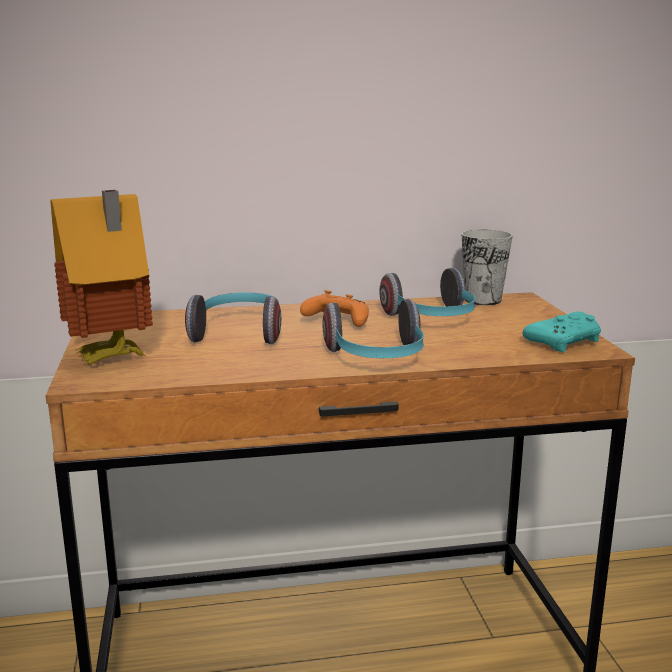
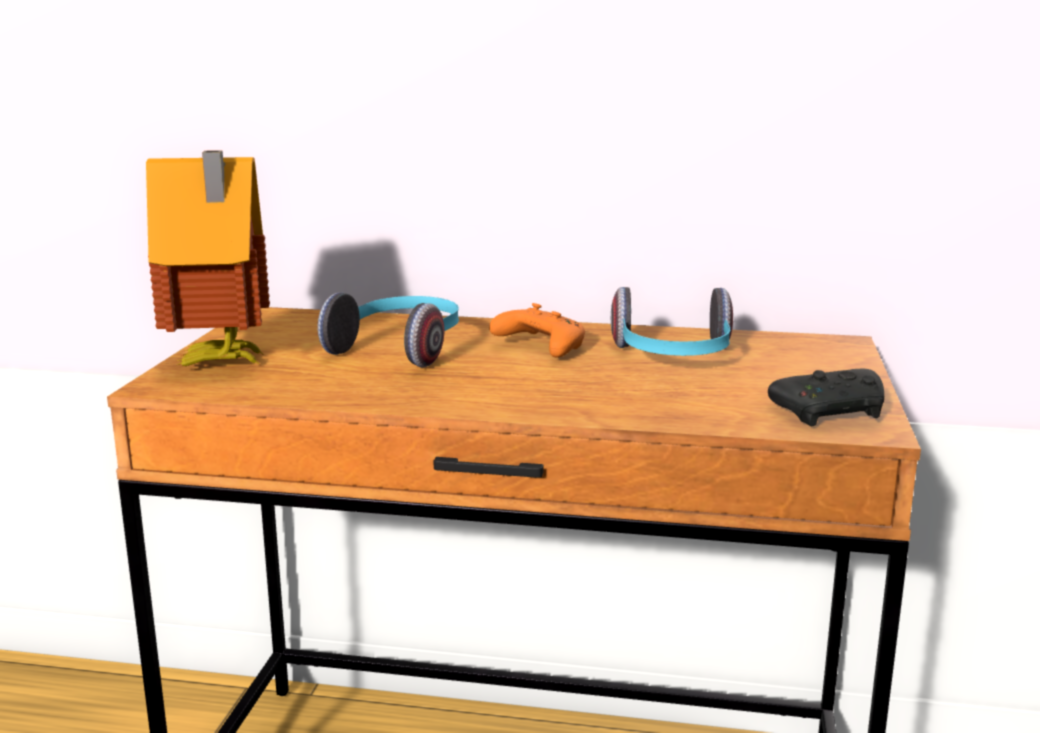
camera: 20 degrees right, 0 degrees up
headphones [322,299,424,358] -> none
cup [462,230,513,305] -> none
turquoise game controller [523,312,601,352] -> black game controller [768,369,884,426]

